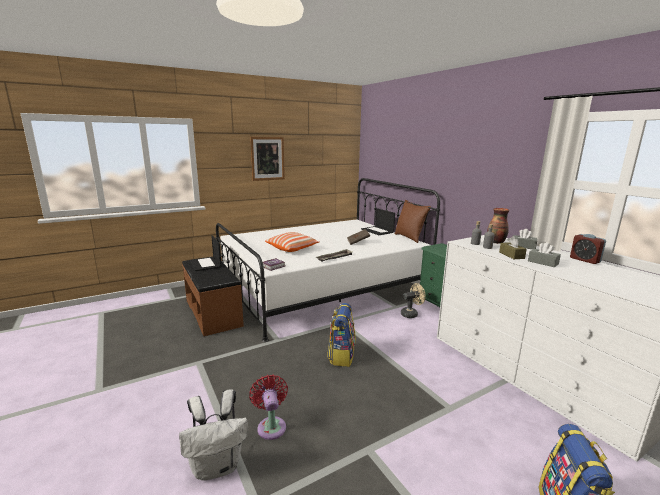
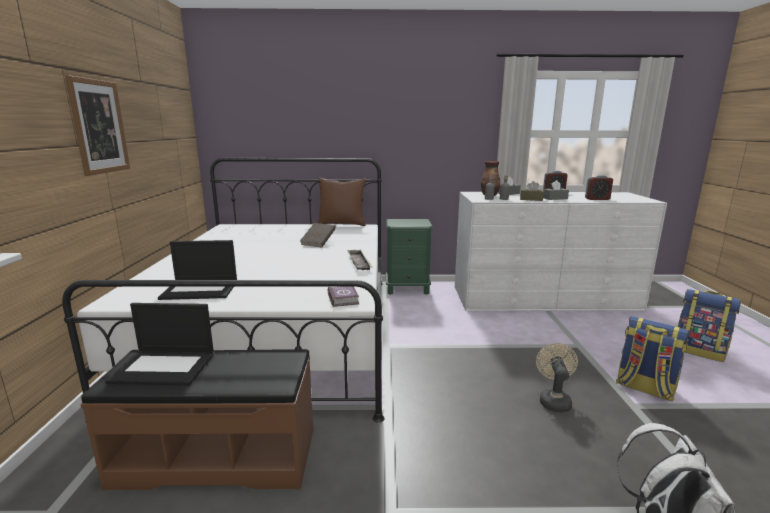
camera: 60 degrees left, 0 degrees up
red fan [249,375,288,440] -> none
pillow [265,232,319,252] -> none
backpack [327,303,356,367] -> backpack moved to [616,316,690,402]
laptop [361,208,395,235] -> laptop moved to [158,240,237,300]
beige fan [401,283,426,318] -> beige fan moved to [536,343,578,412]
none -> alarm clock [585,175,613,200]

